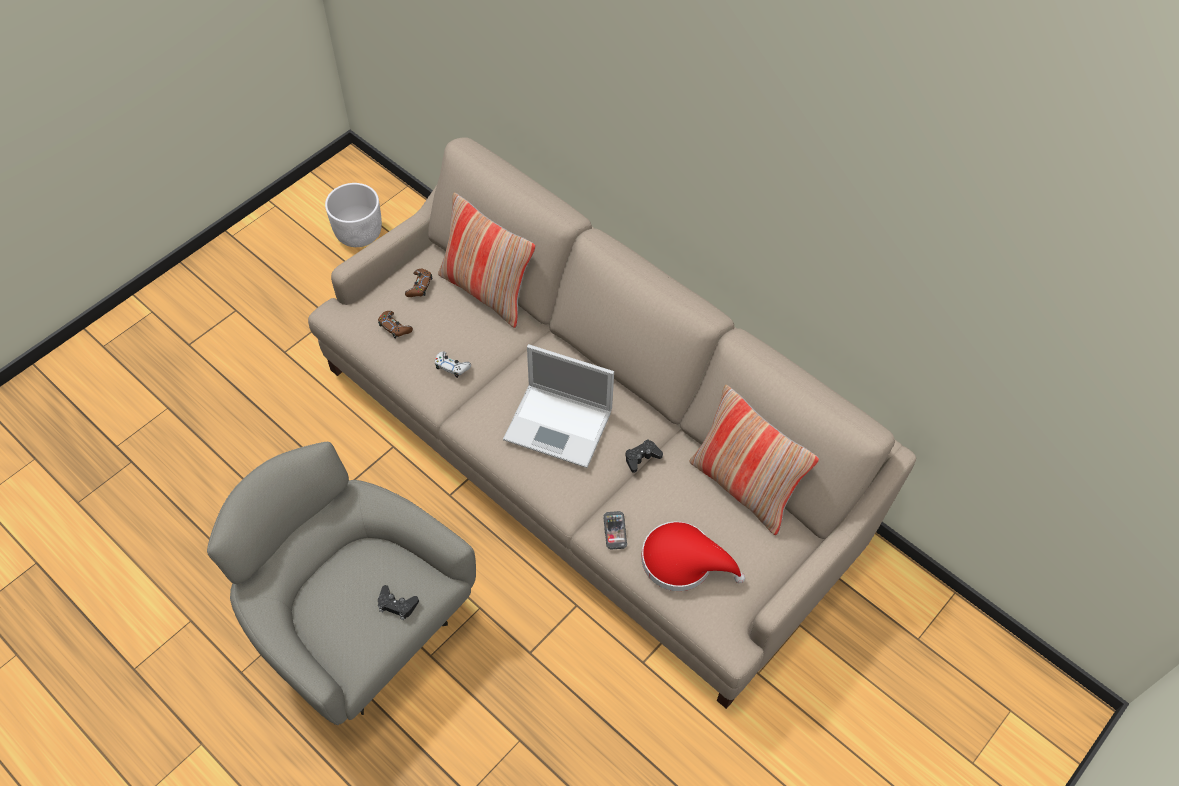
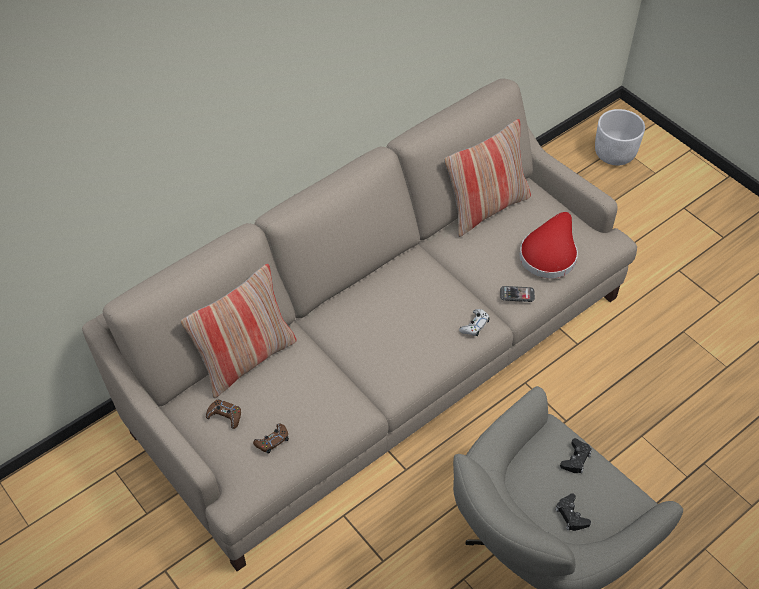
camera: 80 degrees left, 5 degrees down
white planter [325,183,382,247] -> white planter moved to [595,109,645,165]
white game controller [435,351,471,378] -> white game controller moved to [459,309,490,336]
laptop [503,344,614,468] -> none
black game controller [625,439,663,473] -> black game controller moved to [555,493,591,531]

